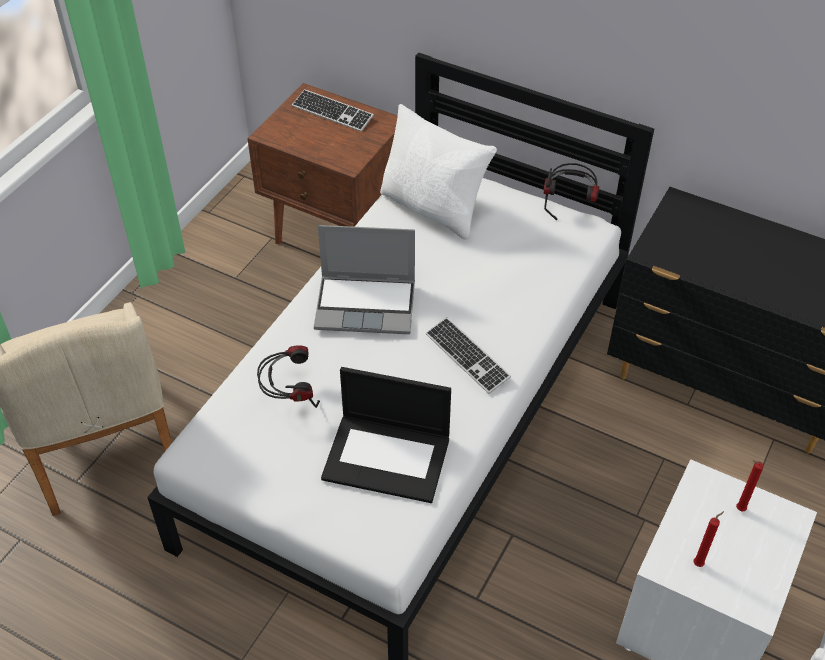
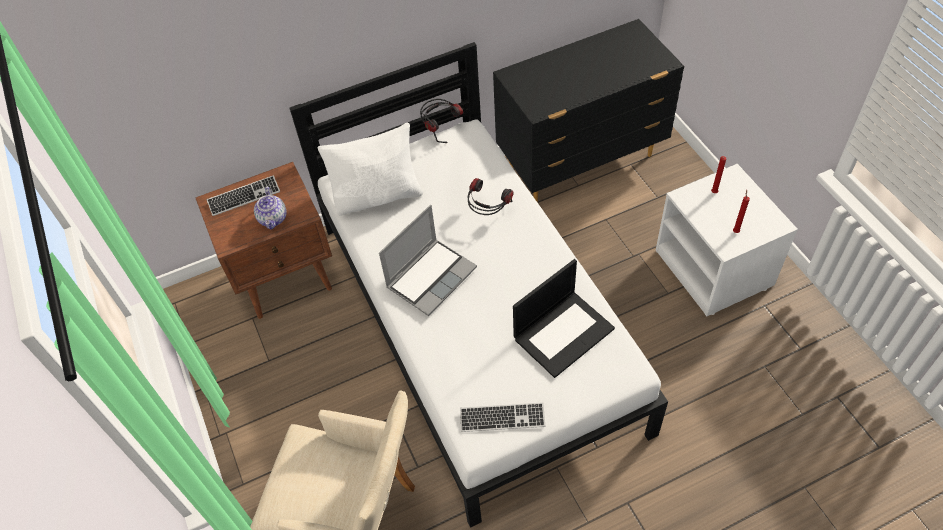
camera: 50 degrees left, 5 degrees up
headphones [257,345,320,408] -> headphones moved to [467,178,513,215]
keyboard [426,317,511,394] -> keyboard moved to [460,402,545,432]
none -> teapot [254,187,287,230]

